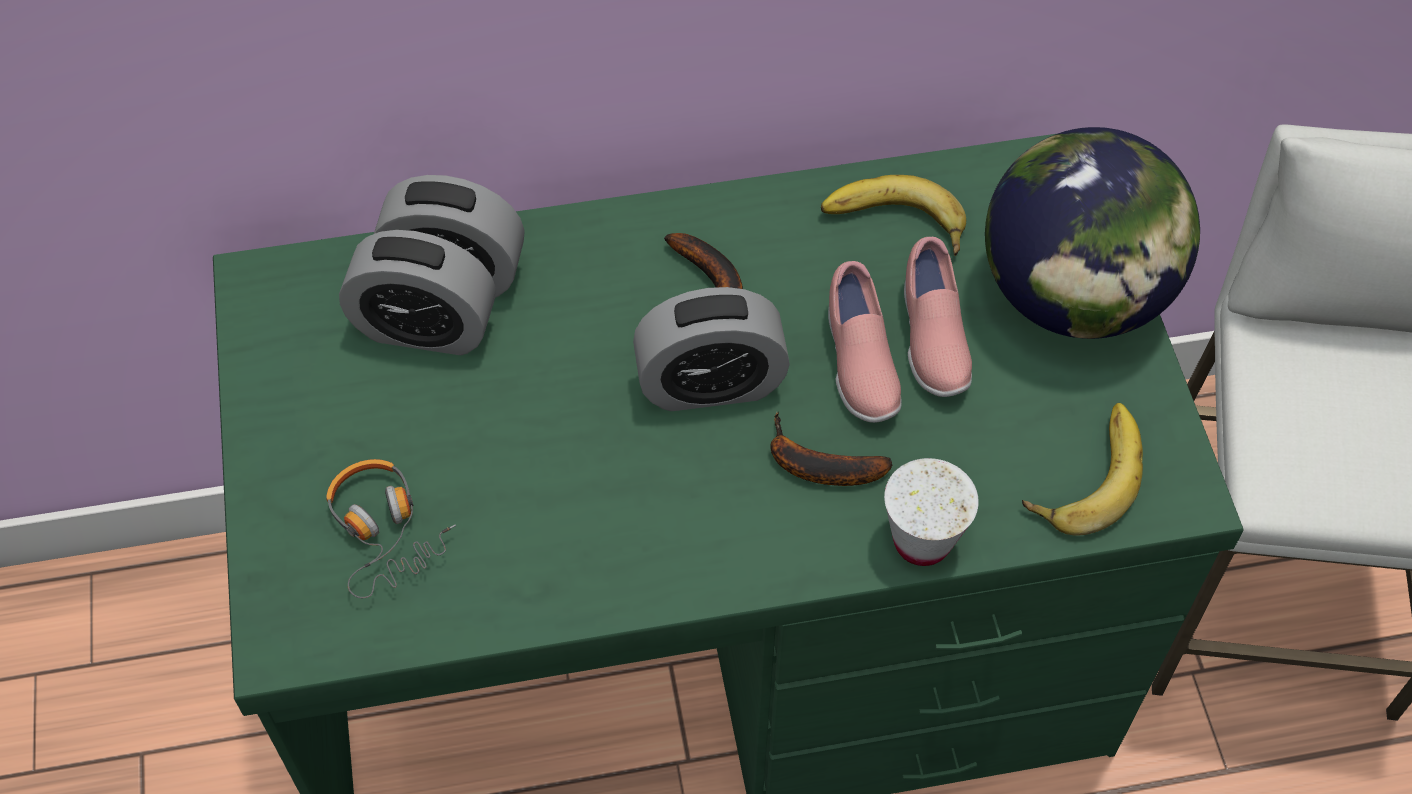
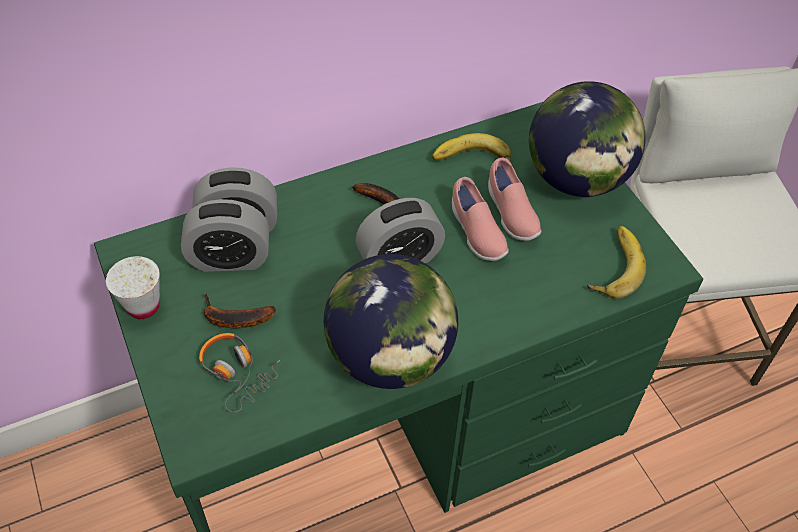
camera: 15 degrees left, 5 degrees down
banana [770,411,893,486] -> banana moved to [204,293,276,328]
white cup [884,458,979,566] -> white cup moved to [106,256,160,319]
none -> globe [324,254,458,389]

